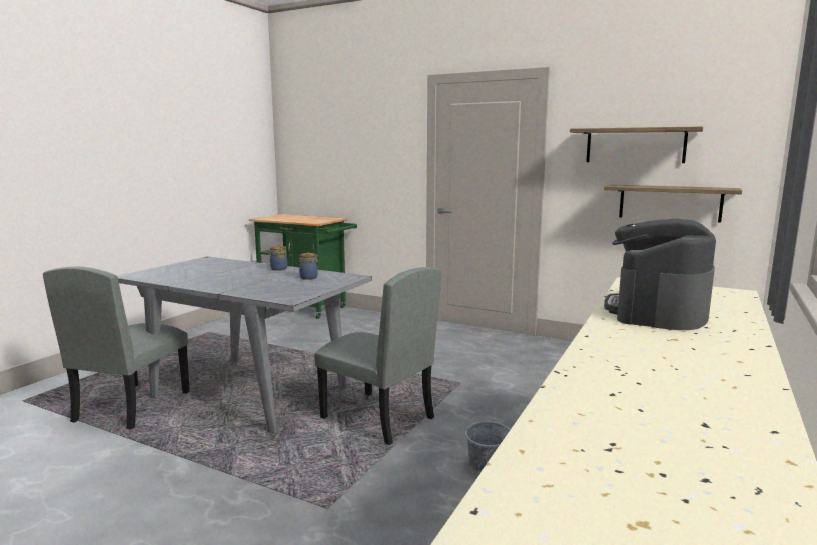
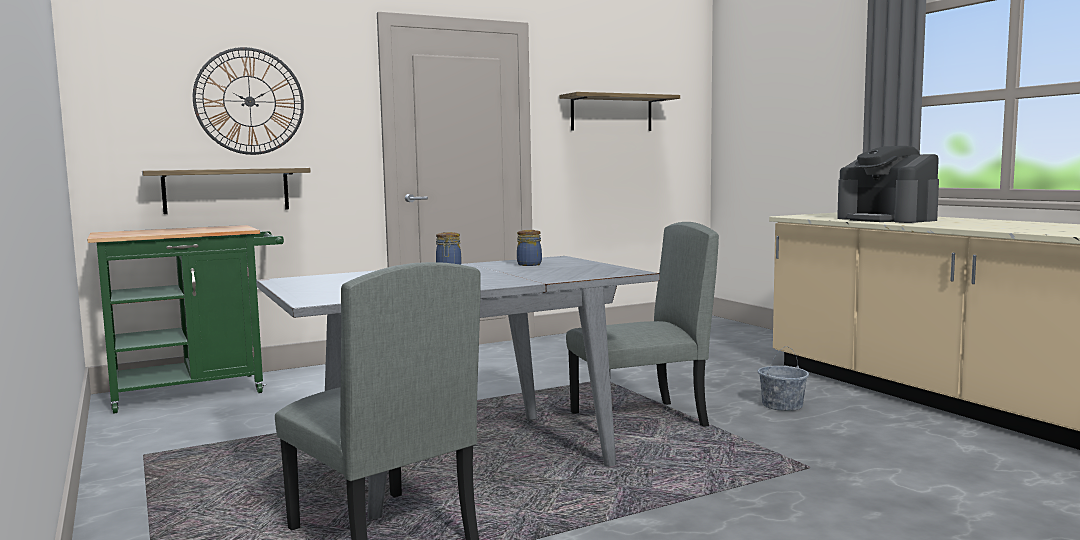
camera: 55 degrees left, 5 degrees down
shelf [604,185,742,223] -> shelf moved to [142,168,311,214]
none -> wall clock [193,47,304,155]

